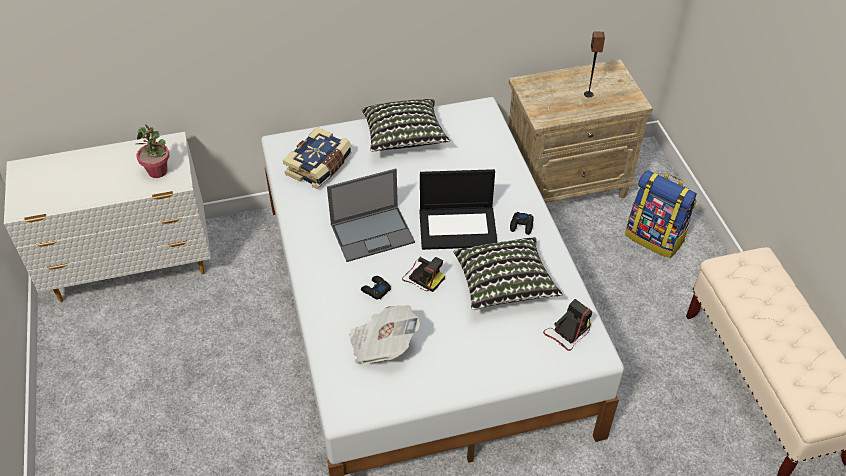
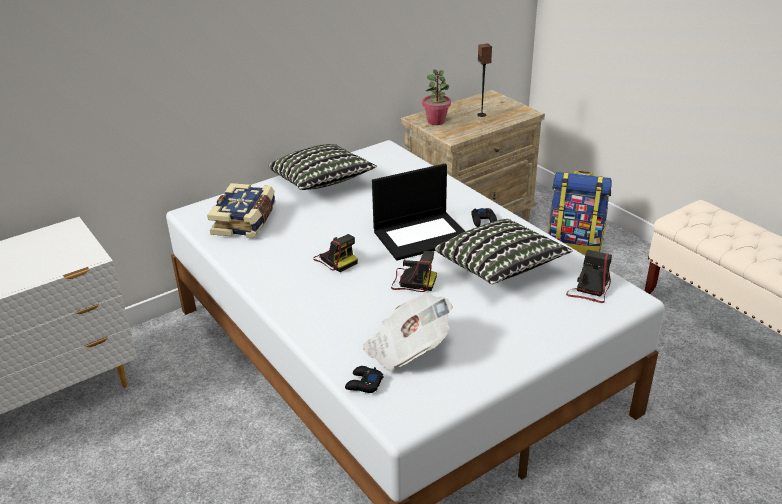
camera: 20 degrees left, 15 degrees down
potted plant [137,124,169,178] -> potted plant moved to [422,69,451,125]
laptop [327,168,415,262] -> camera [313,234,358,272]
black game controller [361,276,391,300] -> black game controller moved to [345,366,383,393]

